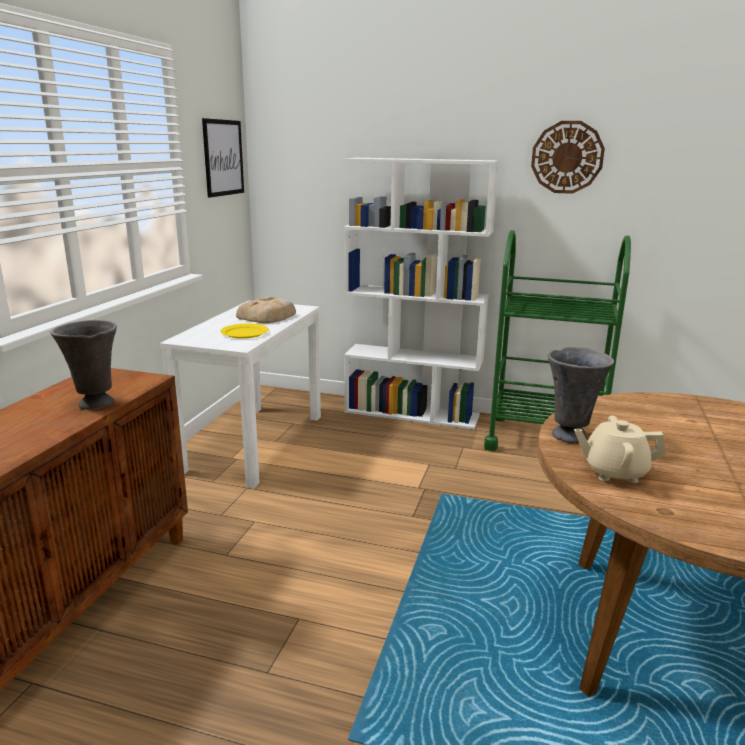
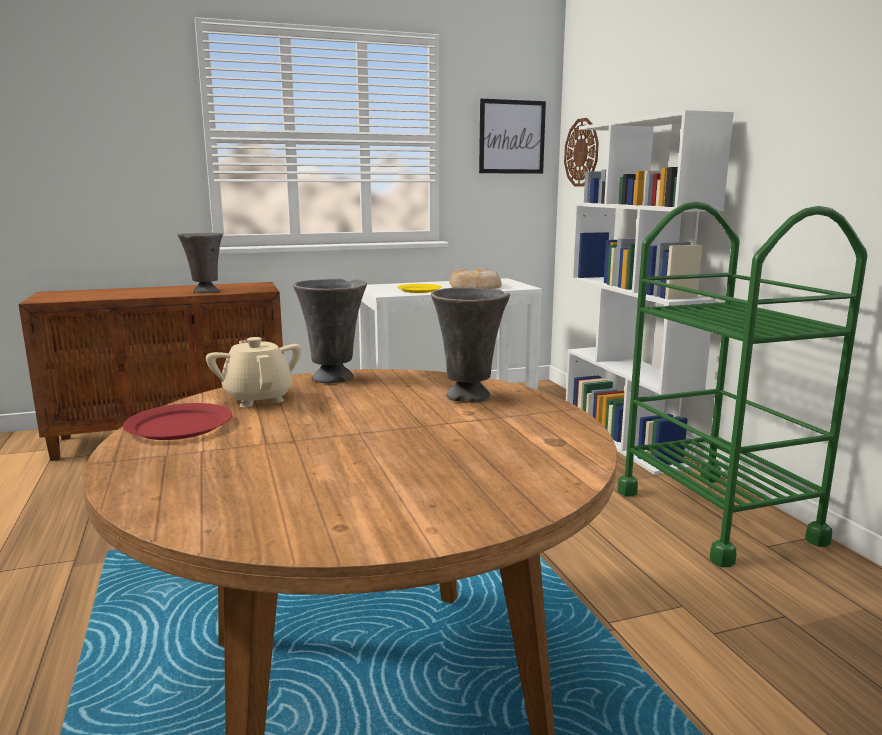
camera: 55 degrees right, 5 degrees down
wall clock [531,121,605,194] -> wall clock moved to [564,118,599,187]
none -> red plate [123,403,232,440]
none -> grey vase [431,287,510,403]

